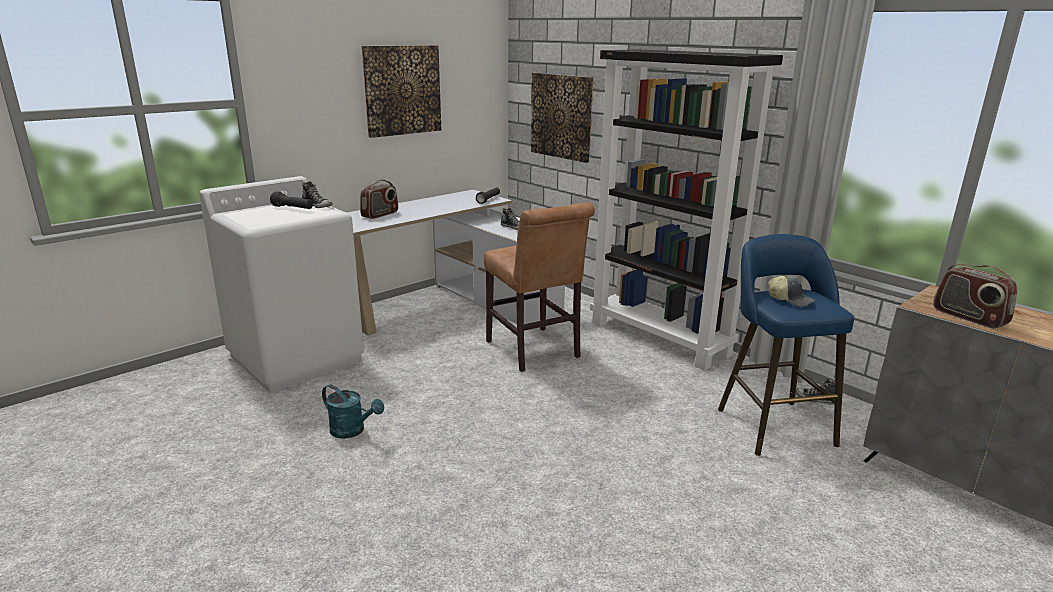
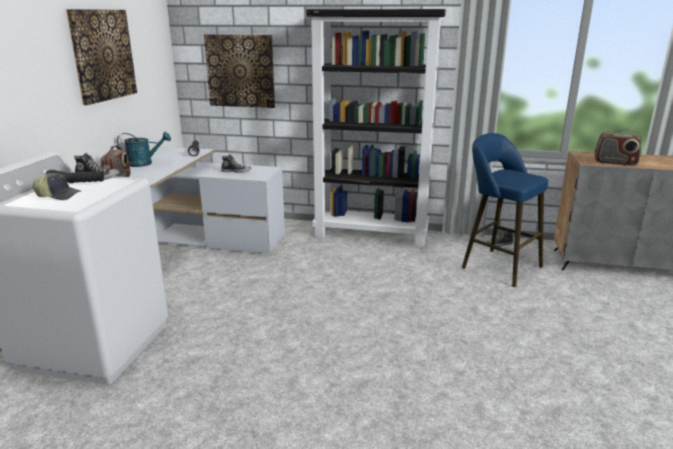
camera: 35 degrees left, 0 degrees up
turquoise watering can [322,385,384,439] -> turquoise watering can moved to [117,132,171,167]
brown chair [484,203,595,372] -> none
cap [768,276,815,307] -> cap moved to [33,173,81,200]

